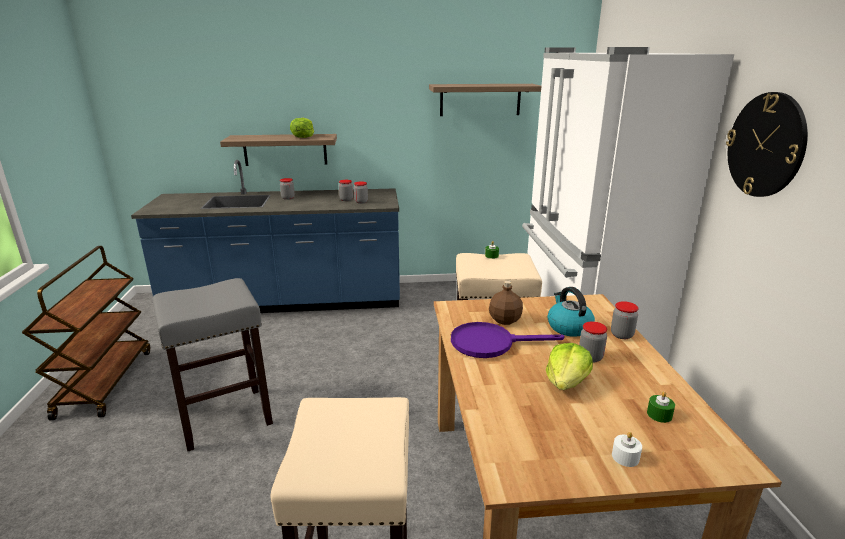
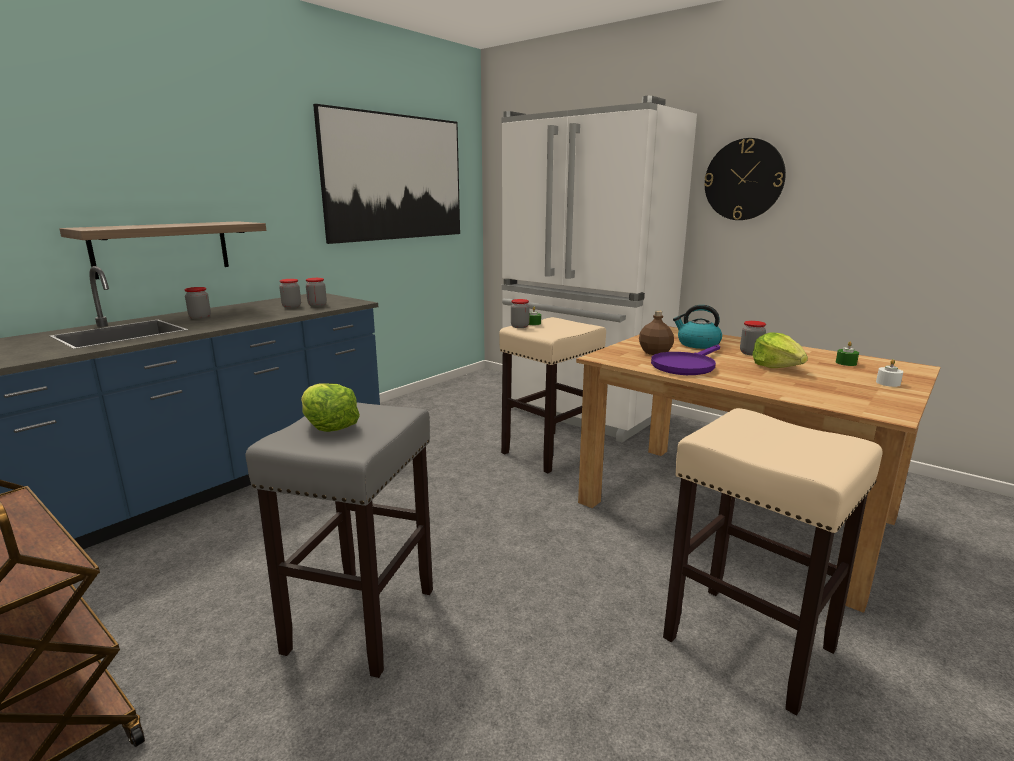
camera: 45 degrees left, 5 degrees down
lettuce [290,118,314,138] -> lettuce moved to [301,383,360,432]
shelf [429,84,541,116] -> picture [313,104,460,244]
jar [611,301,639,339] -> jar moved to [511,299,529,328]

